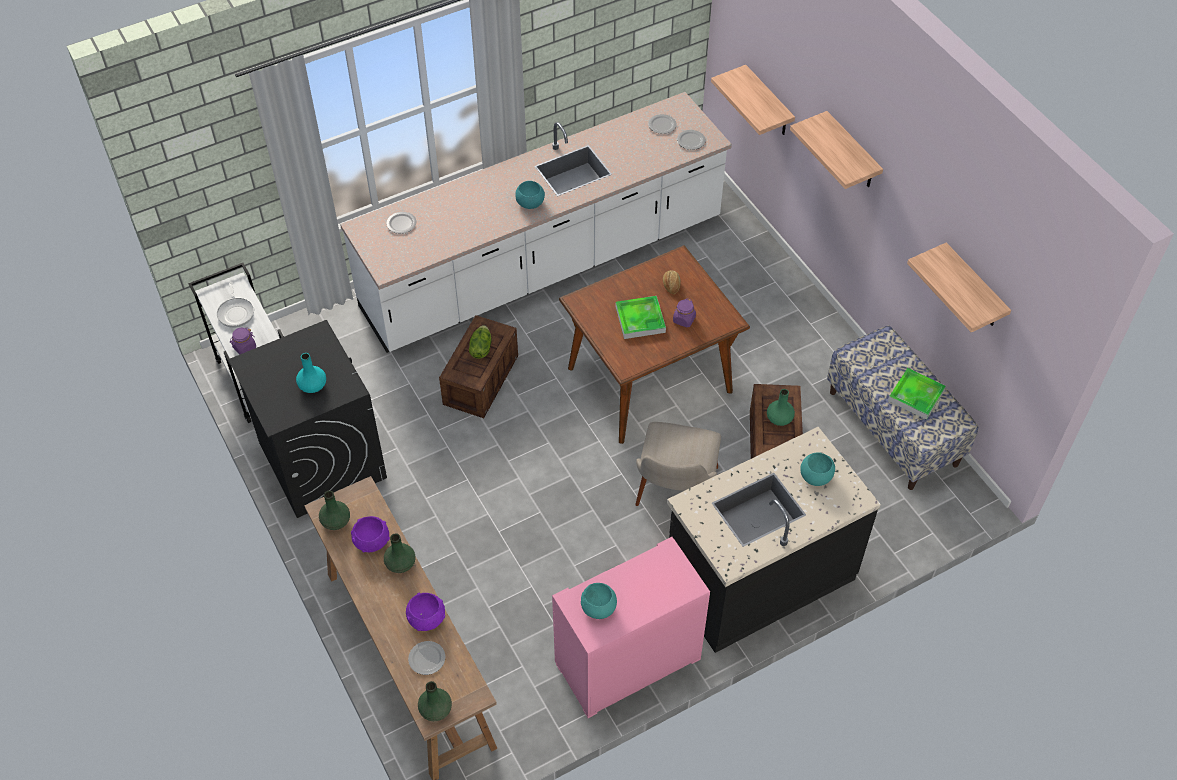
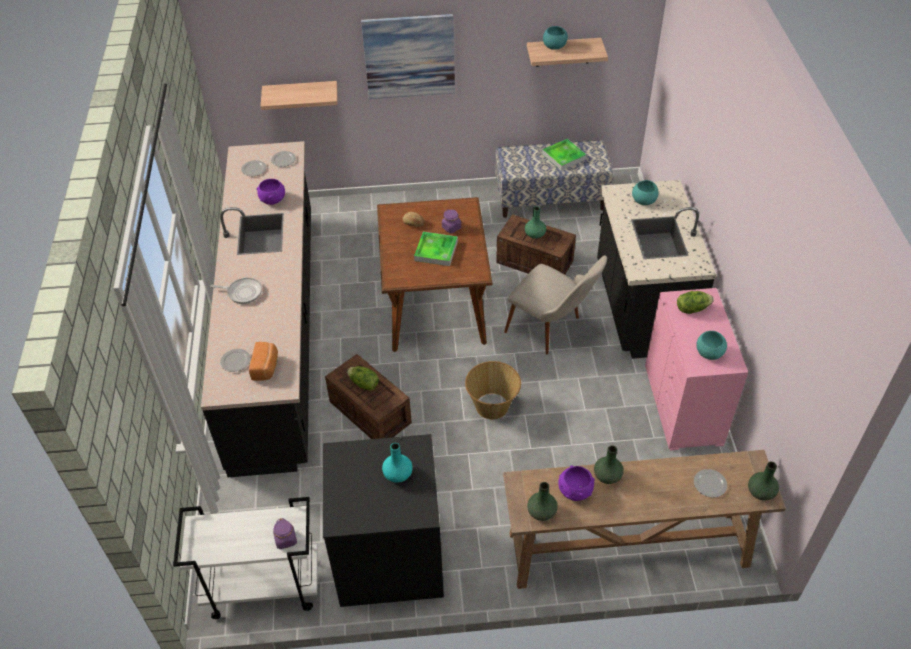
camera: 65 degrees left, 5 degrees down
frying pan [217,282,254,328] -> frying pan moved to [210,278,262,304]
white counter [340,92,732,353] -> black counter [201,141,311,477]
purple bowl [406,592,445,631] -> purple bowl moved to [257,179,285,205]
turquoise bowl [515,181,545,209] -> turquoise bowl moved to [543,26,568,50]
shelf [790,111,883,189] -> picture [361,14,455,99]
none -> bread [249,342,278,381]
none -> basket [465,361,521,419]
none -> lettuce [677,291,714,314]

